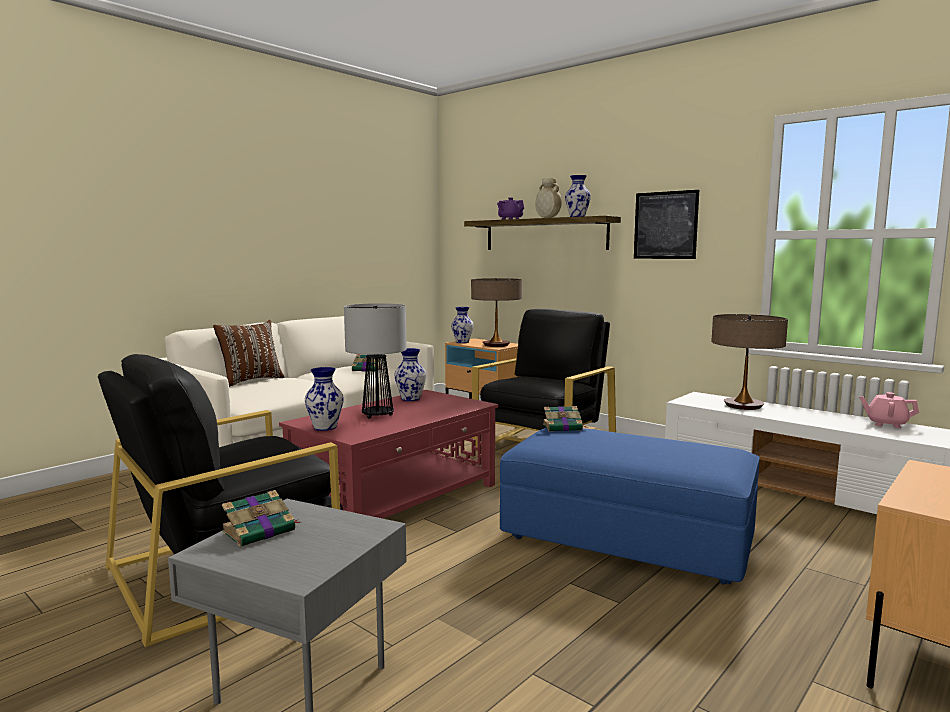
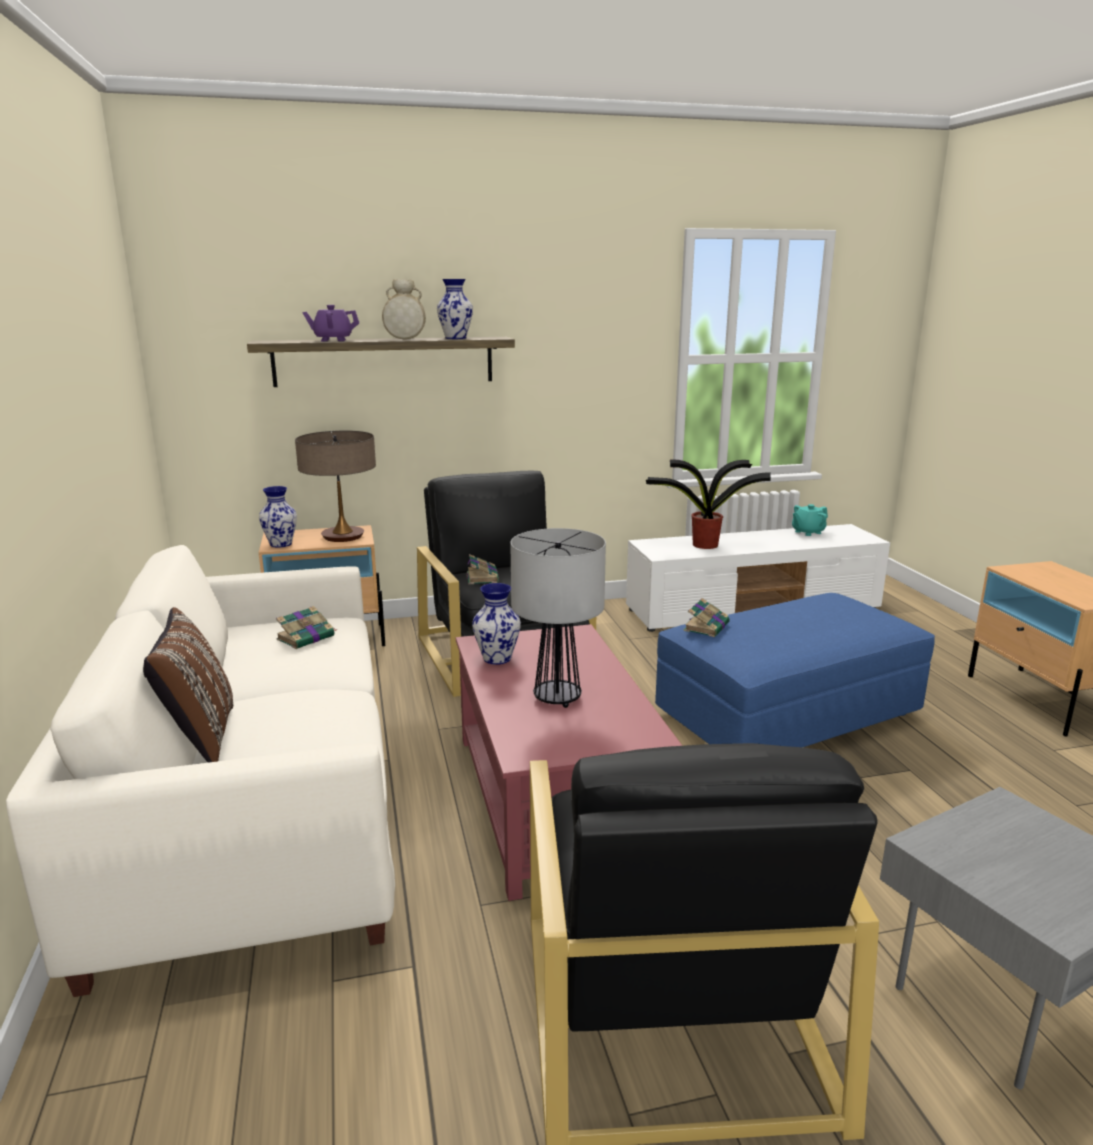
camera: 55 degrees left, 10 degrees up
book [222,490,300,547] -> book moved to [466,554,499,584]
vase [305,367,344,431] -> none
picture [634,190,699,259] -> none
table lamp [711,314,788,410] -> potted plant [646,460,771,549]
pink teapot [859,392,919,428] -> turquoise teapot [792,504,828,536]

